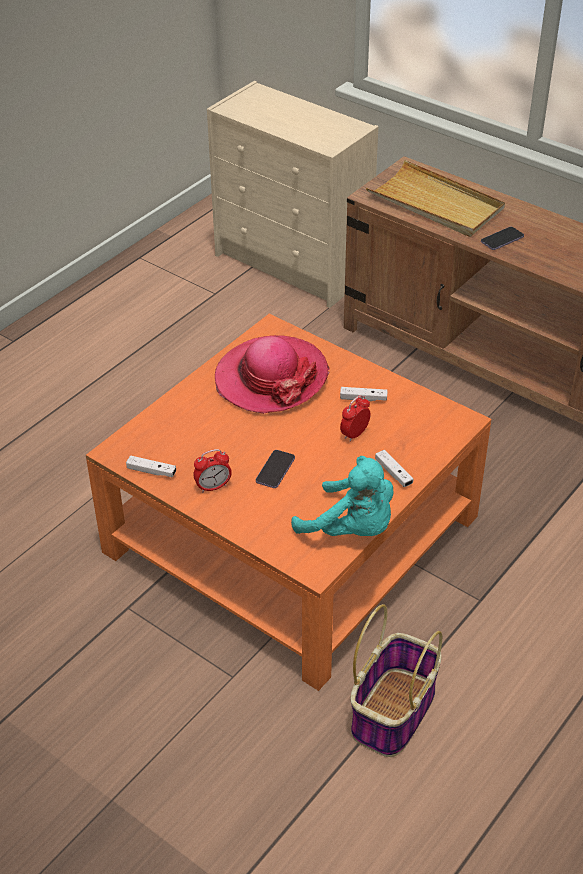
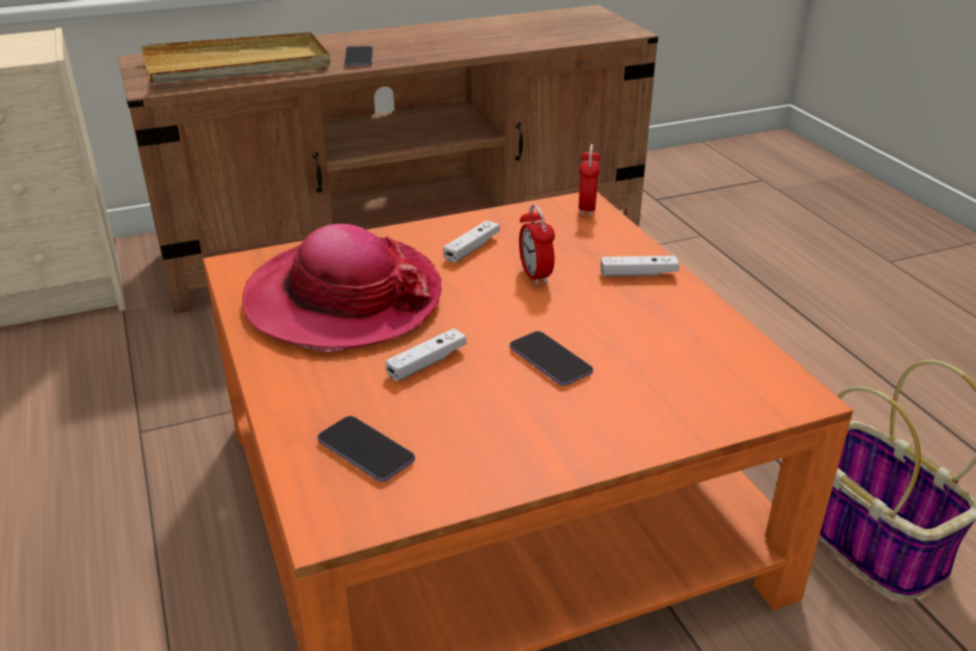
camera: 60 degrees left, 10 degrees down
white game controller [126,456,176,477] -> white game controller moved to [386,328,466,381]
alarm clock [193,449,232,493] -> alarm clock moved to [579,144,601,217]
turquoise plush toy [291,456,394,536] -> none
none -> phone [318,416,415,482]

